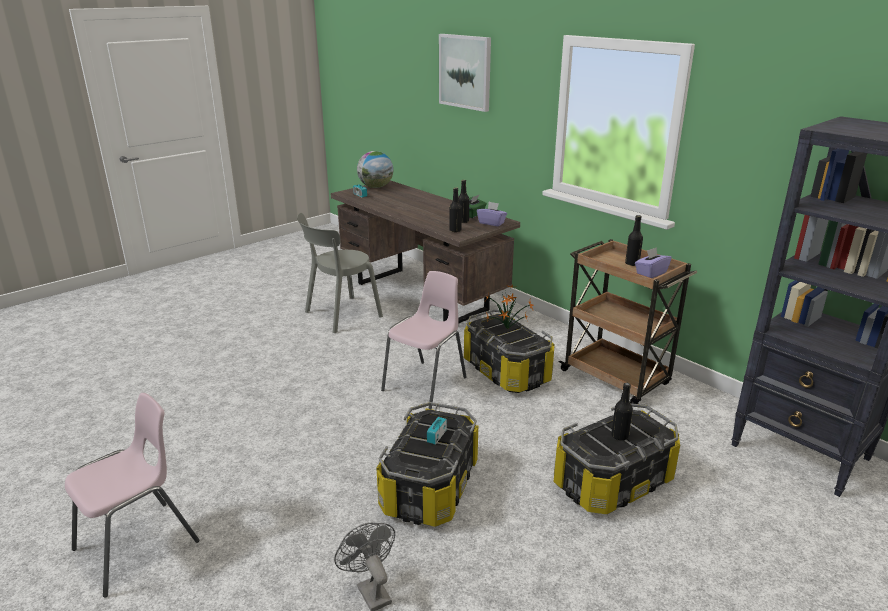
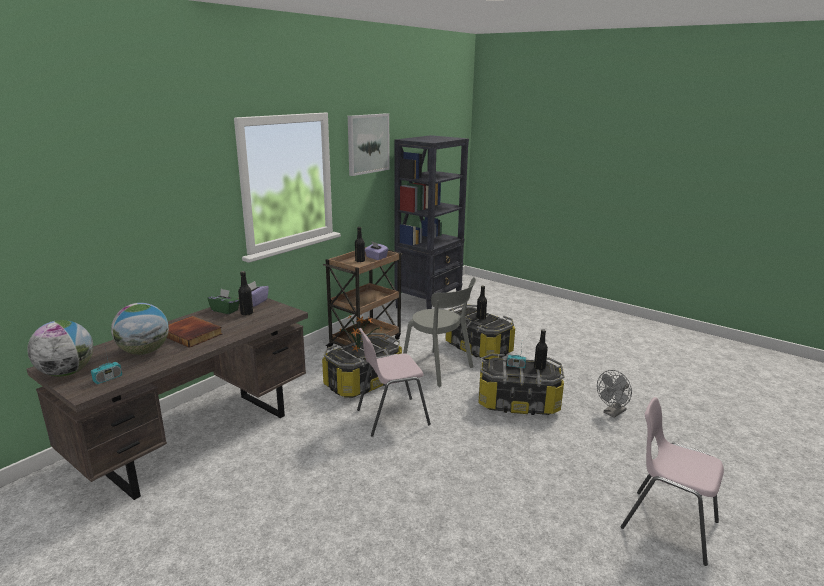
camera: 100 degrees left, 5 degrees down
grey chair [297,213,383,333] -> grey chair moved to [403,277,476,387]
pink chair [381,271,467,409] -> pink chair turned 45 degrees counterclockwise [357,328,431,437]
picture [439,34,491,112] -> picture moved to [348,113,389,176]
black bottle [449,187,462,232] -> black bottle moved to [534,330,548,370]
none -> globe [111,303,169,355]
none -> book [167,316,222,348]

